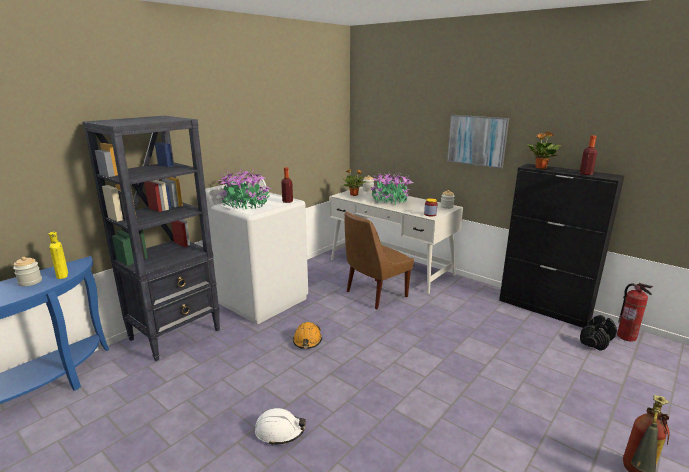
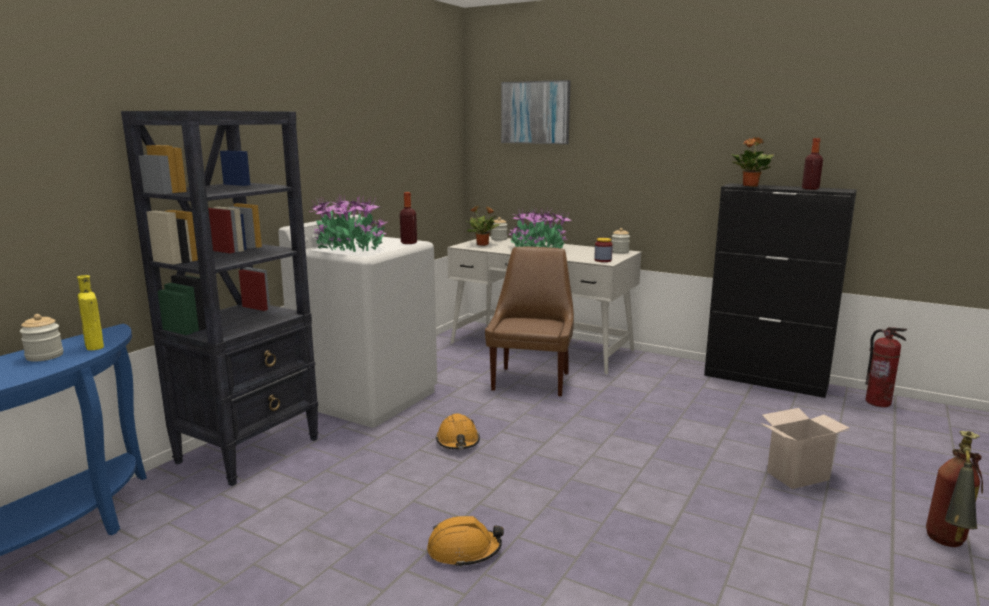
camera: 10 degrees left, 5 degrees down
white hard hat [255,408,306,446] -> orange hard hat [427,516,504,568]
brown chair [345,212,414,309] -> brown chair turned 150 degrees clockwise [485,247,574,397]
picture [447,115,509,169] -> picture moved to [501,80,571,144]
black dumbbell [580,315,617,351] -> none
none -> cardboard box [760,408,850,489]

